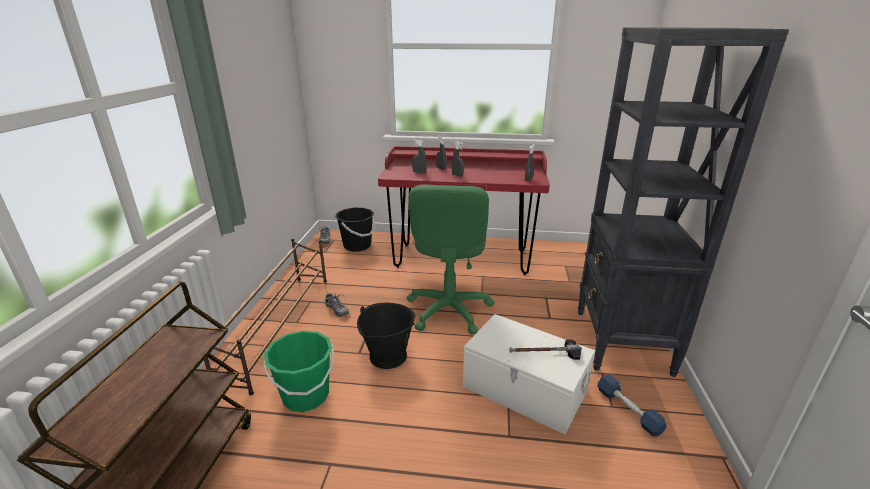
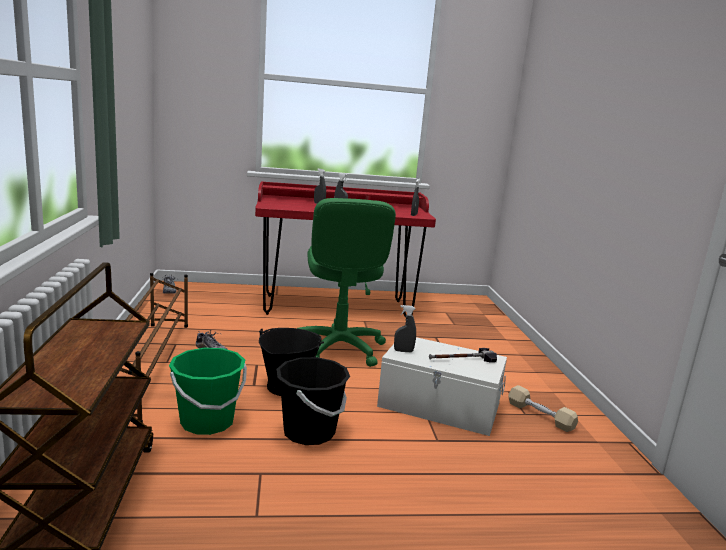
camera: 15 degrees left, 10 degrees down
black bucket [335,208,375,252] -> black bucket moved to [276,357,350,445]
grey spray bottle [412,139,427,173] -> grey spray bottle moved to [394,305,416,352]
black bookcase [578,28,789,377] -> none
blue dumbbell [597,374,667,436] -> beige dumbbell [508,385,578,432]

